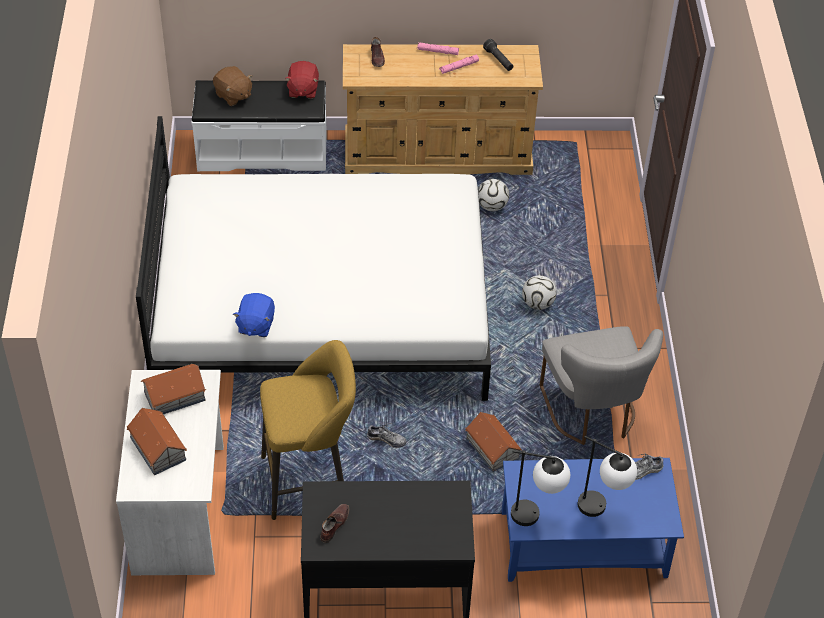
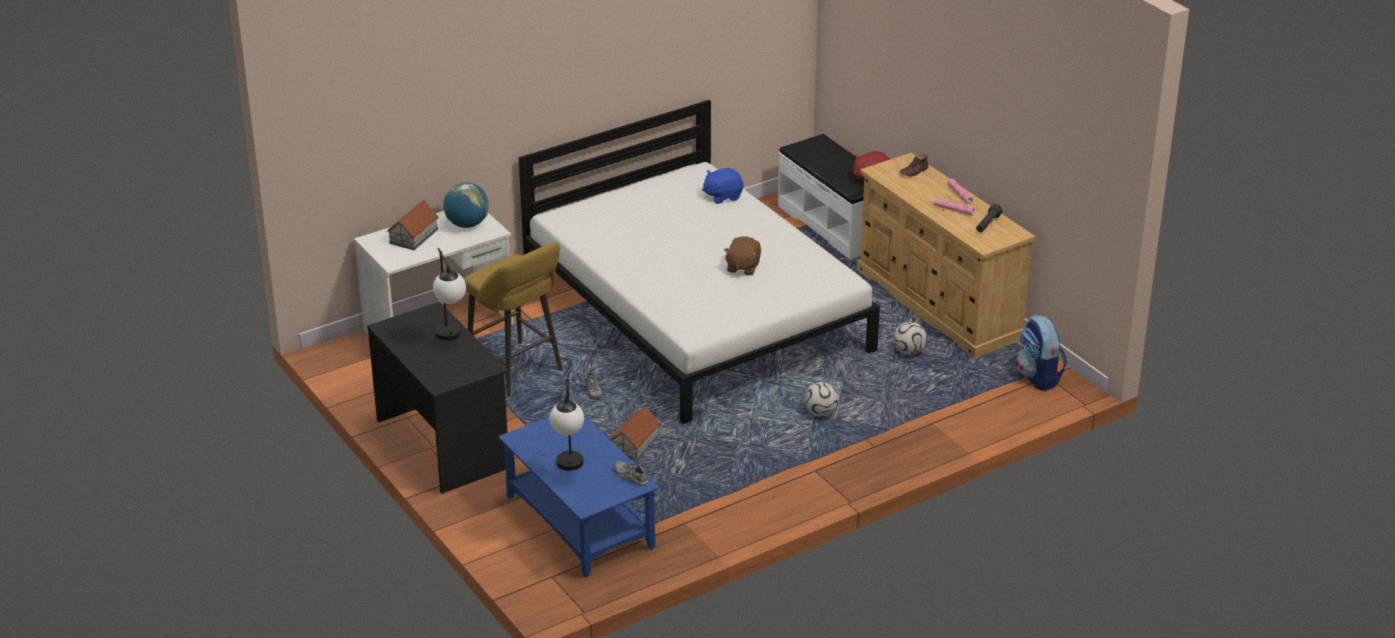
camera: 60 degrees right, 15 degrees down
toy house [141,364,206,414] -> globe [443,182,489,228]
brown plush toy [213,66,252,106] -> brown plush toy moved to [724,237,761,275]
blue plush toy [233,293,275,337] -> blue plush toy moved to [702,168,743,204]
brown shoe [320,504,350,543] -> none
table lamp [511,450,570,526] -> table lamp moved to [433,248,466,341]
grey chair [540,326,663,445] -> none
none -> backpack [1016,315,1067,391]

